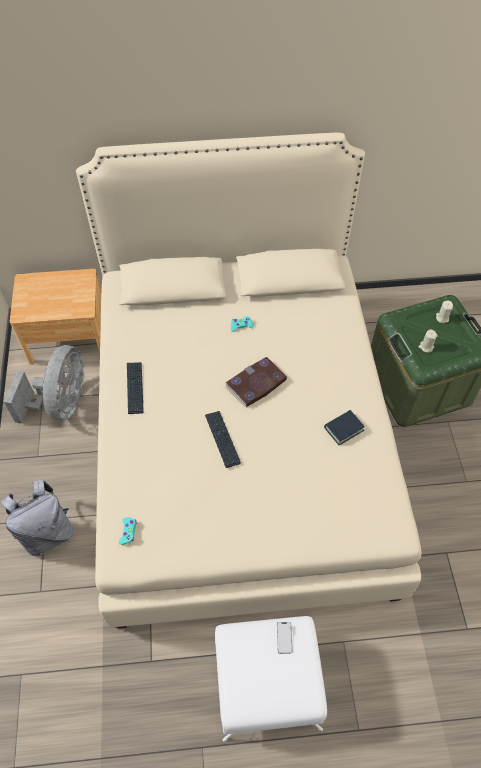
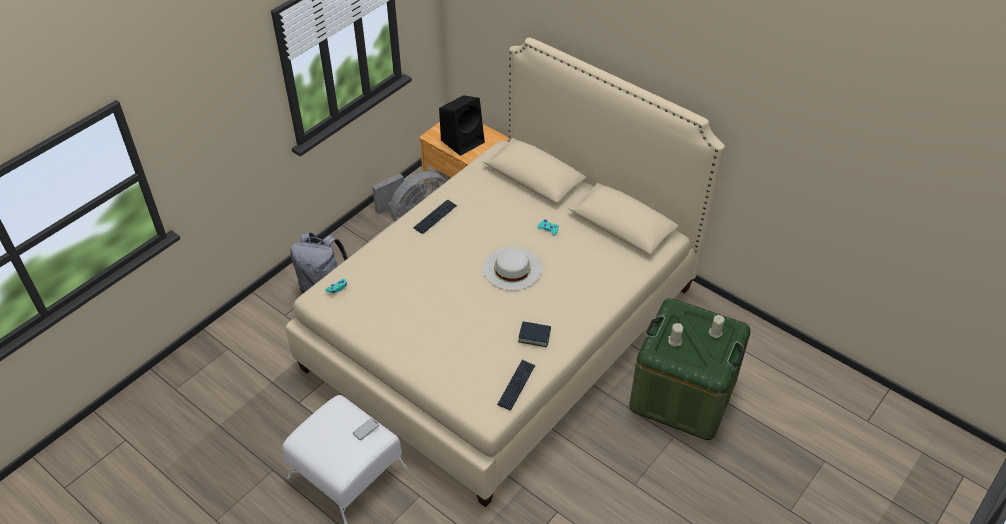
camera: 45 degrees right, 10 degrees down
keyboard [205,411,241,468] -> keyboard moved to [497,360,535,410]
book [226,357,287,407] -> white hat [483,247,542,290]
none -> black speaker [439,95,485,156]

